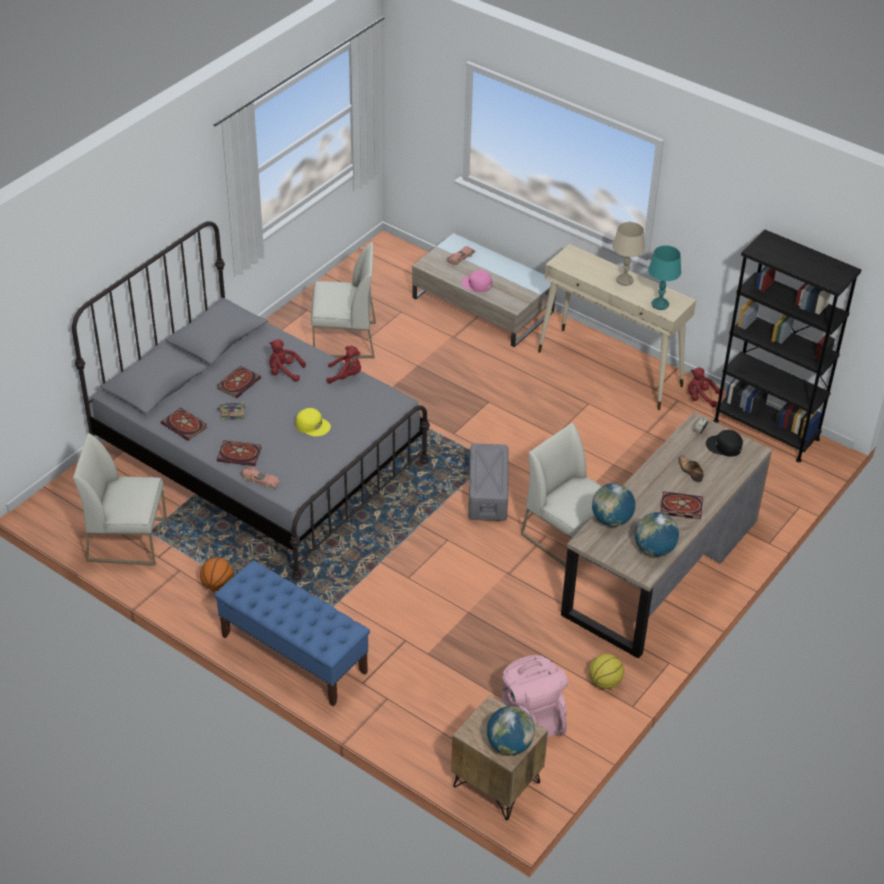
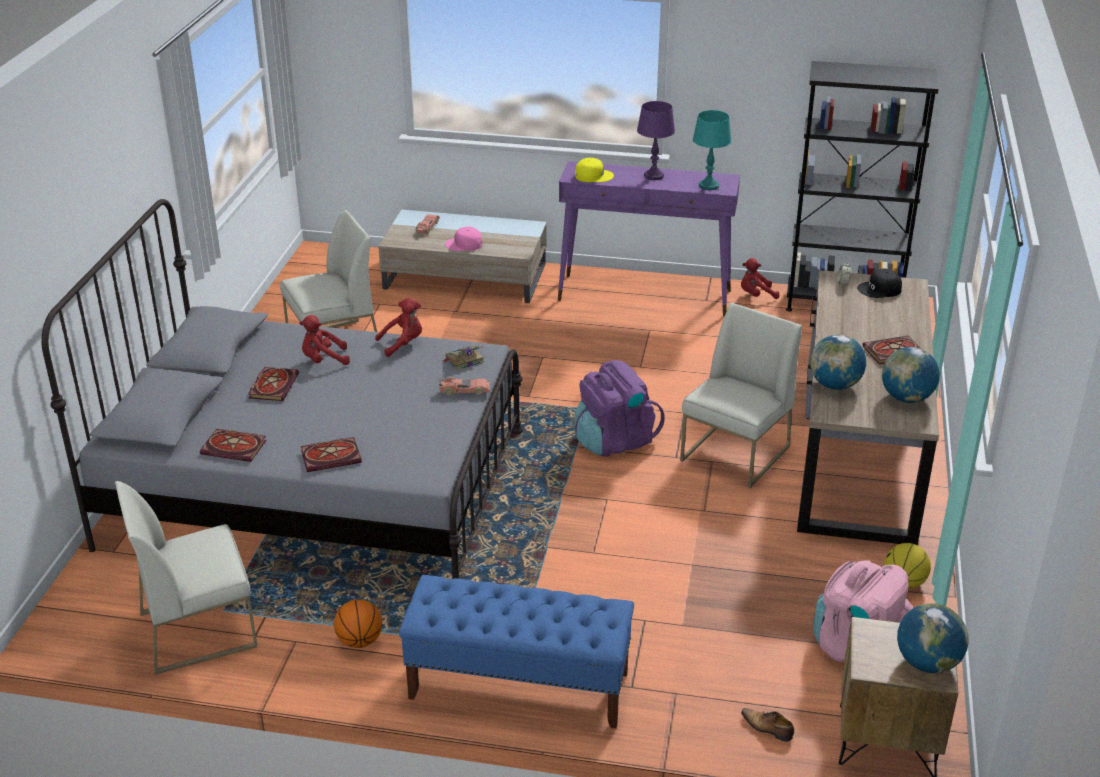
camera: 25 degrees left, 10 degrees down
book [217,403,245,420] -> book moved to [442,345,484,370]
toy car [241,466,280,489] -> toy car moved to [439,378,490,395]
yellow cap [295,408,331,436] -> yellow cap moved to [575,158,614,182]
grey storage box [468,444,508,521] -> purple backpack [574,360,664,457]
white chair [521,422,602,567] -> white chair turned 105 degrees clockwise [680,302,802,488]
beige console table [538,244,696,410] -> purple console table [558,161,740,316]
beige table lamp [613,222,645,286] -> purple table lamp [637,101,675,180]
shoe [679,455,704,482] -> shoe moved to [741,708,794,742]

